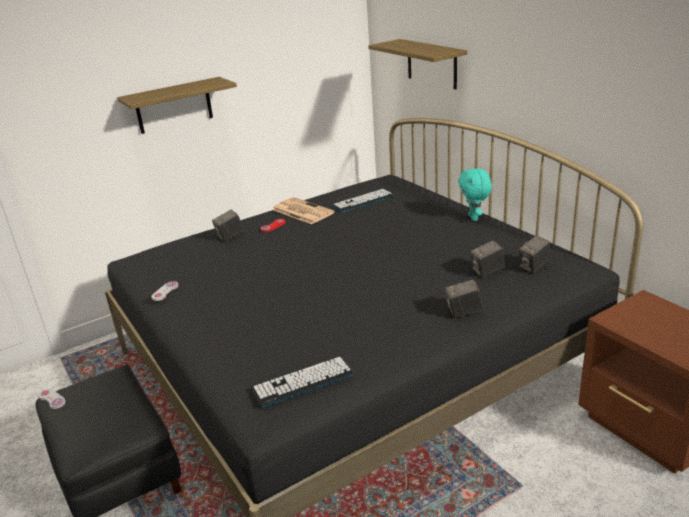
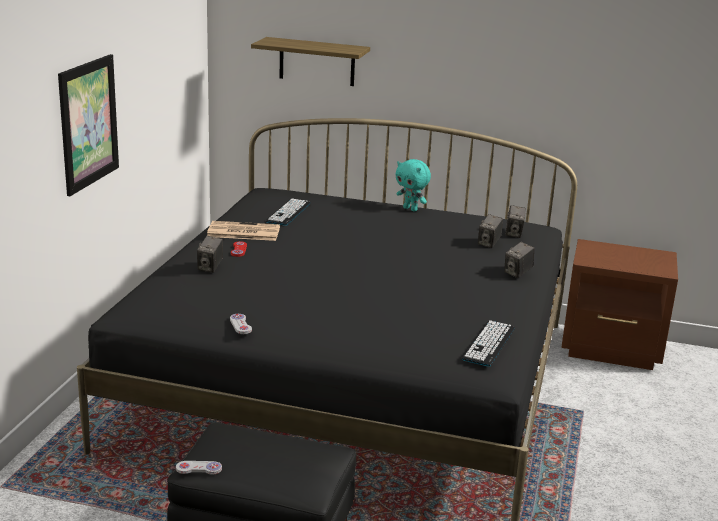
camera: 45 degrees left, 5 degrees down
shelf [117,77,237,134] -> picture [58,54,119,196]

